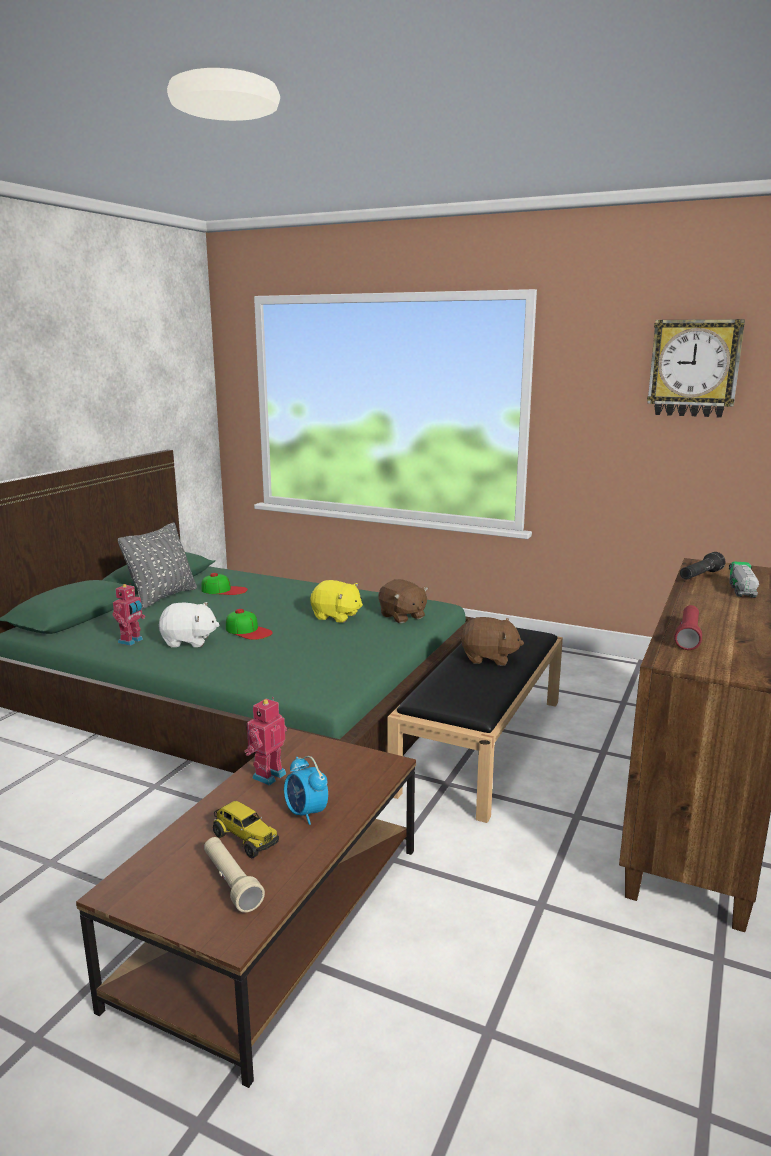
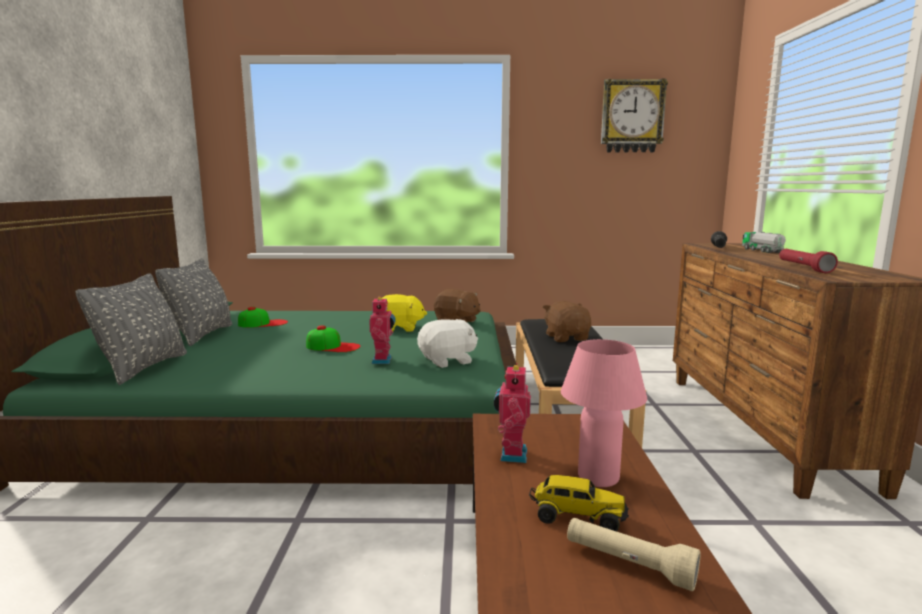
camera: 25 degrees left, 5 degrees down
toy robot [112,583,145,646] -> toy robot moved to [369,296,396,364]
white plush toy [159,602,220,647] -> white plush toy moved to [417,319,478,368]
alarm clock [284,756,328,825] -> pink table lamp [561,339,647,487]
brown plush toy [460,617,524,666] -> brown plush toy turned 90 degrees counterclockwise [543,301,591,342]
none -> grey pillow [75,273,187,385]

